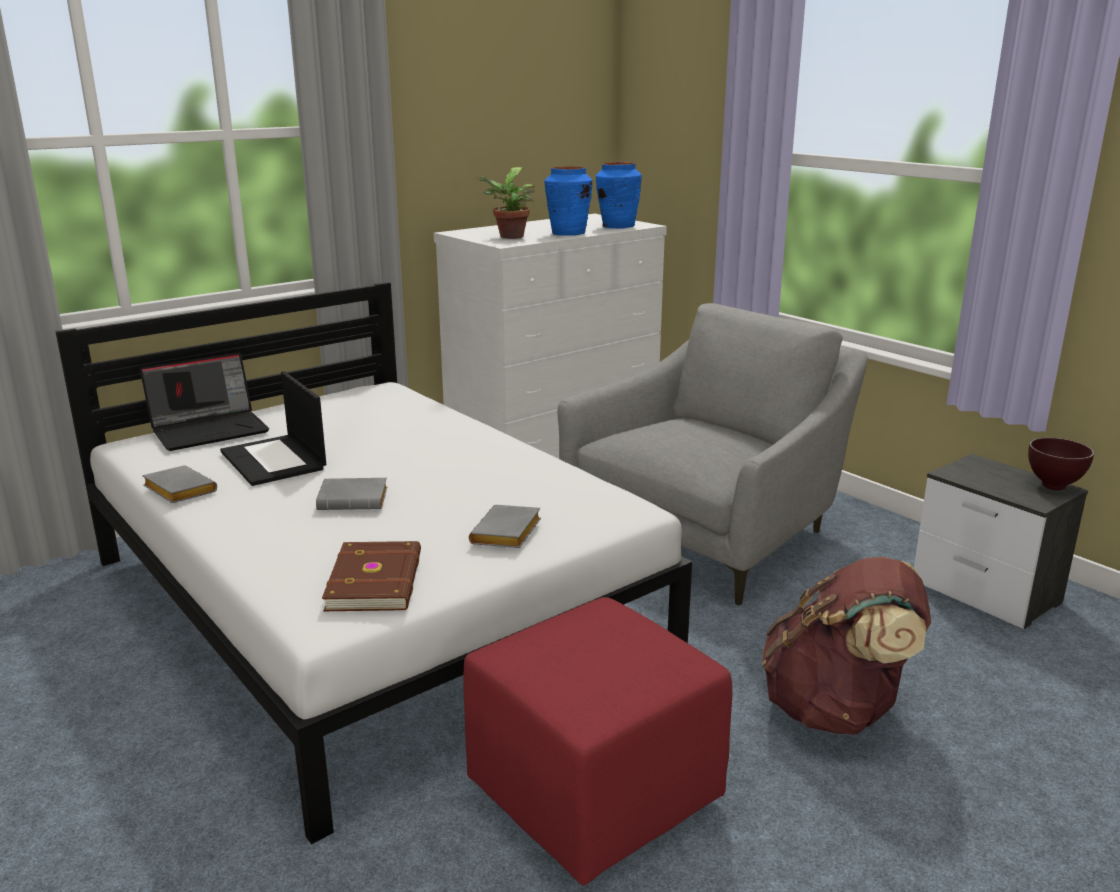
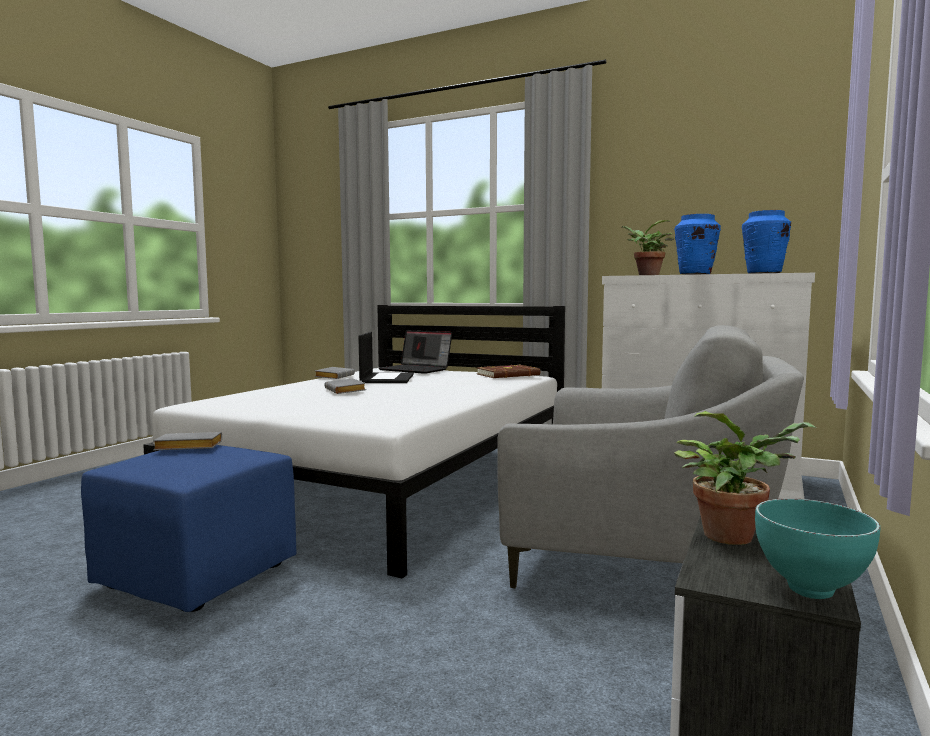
camera: 65 degrees right, 15 degrees down
laptop [220,371,326,486] -> laptop turned 150 degrees clockwise [358,332,414,383]
brown book [322,541,421,611] -> brown book moved to [477,364,540,378]
red ottoman [463,597,732,886] -> blue ottoman [81,445,297,612]
grey book [469,505,541,548] -> grey book moved to [153,432,222,450]
brown backpack [762,557,931,735] -> none
brown bowl [1028,438,1094,490] -> turquoise bowl [755,498,880,599]
none -> potted plant [674,411,816,545]

